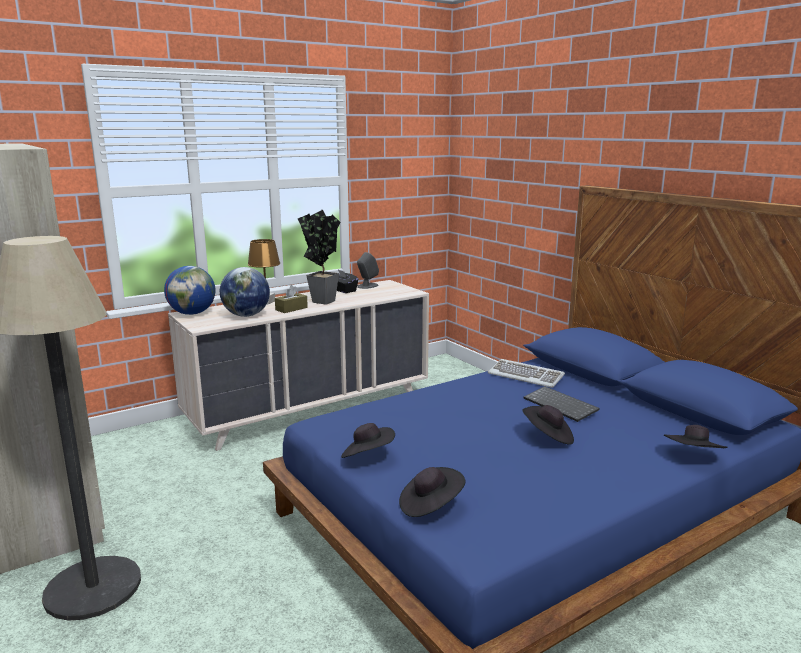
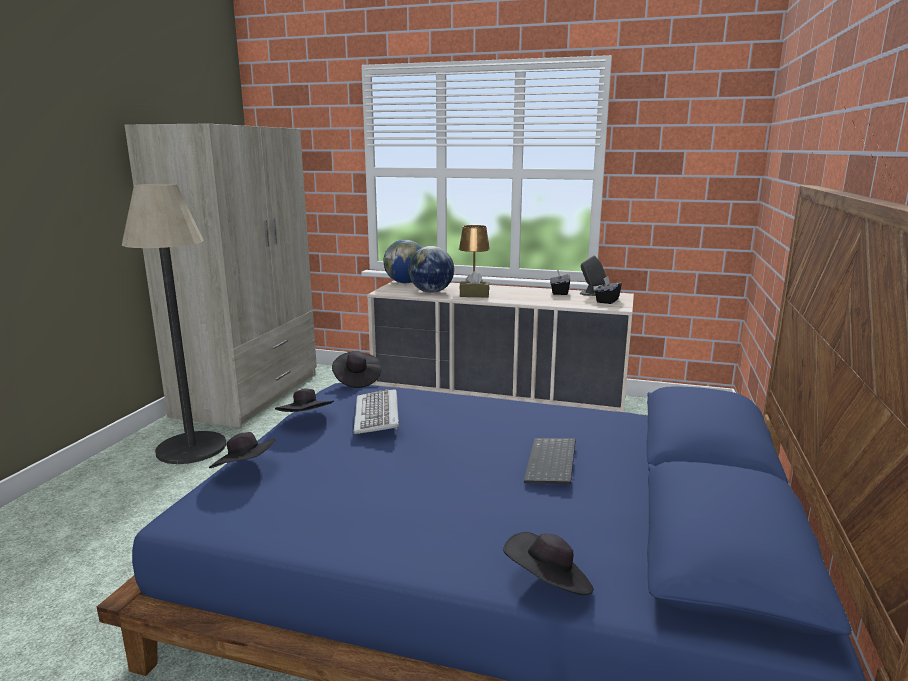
camera: 50 degrees right, 0 degrees up
potted plant [298,210,341,305] -> none
keyboard [488,359,565,388] -> keyboard moved to [354,389,399,434]
black hat [522,405,574,445] -> black hat moved to [332,351,382,388]
none -> black tissue box [595,276,622,304]

